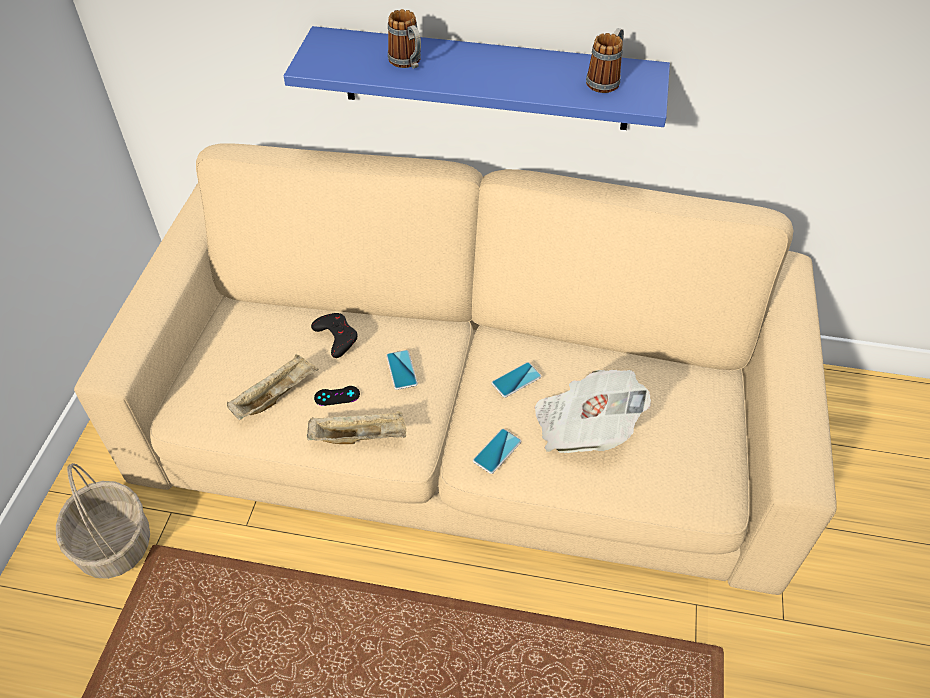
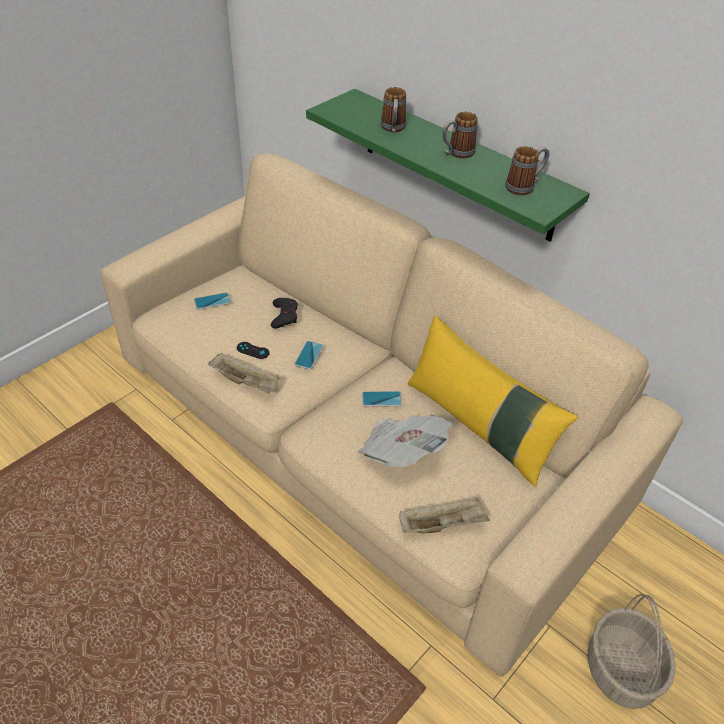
camera: 30 degrees right, 5 degrees down
basket [56,463,150,579] -> basket moved to [588,594,676,709]
beige tray [227,354,318,420] -> beige tray moved to [399,497,490,533]
blue shelf [284,26,670,130] -> green shelf [306,89,590,242]
phone [473,429,521,474] -> phone moved to [194,292,231,310]
none -> yellow pillow [408,316,578,487]
none -> mug [442,112,478,158]

